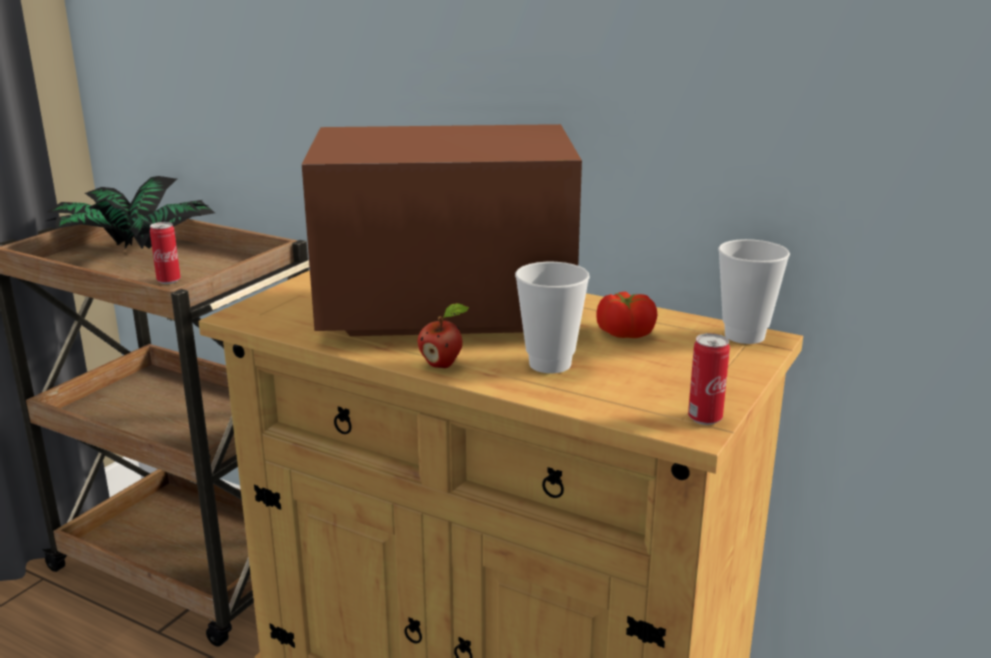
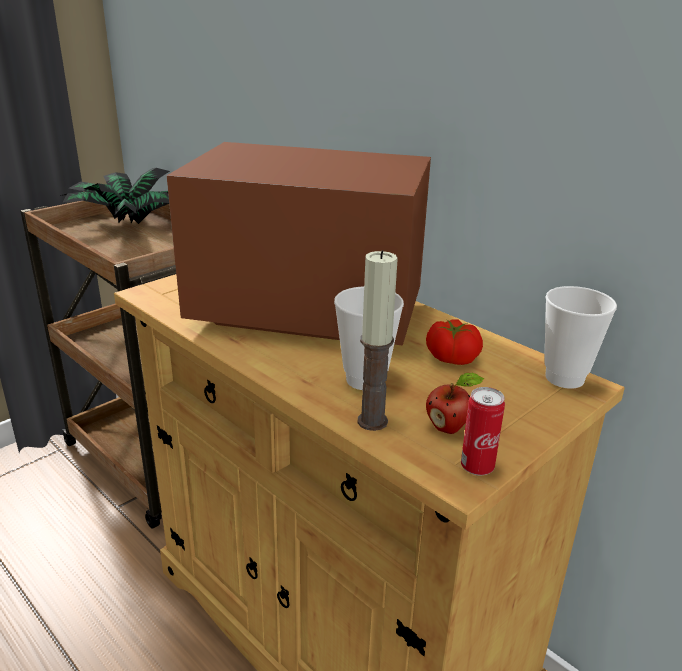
camera: 15 degrees right, 5 degrees up
can [150,222,181,284] -> none
apple [418,303,469,368] -> apple moved to [426,372,484,434]
none -> candle [357,250,398,431]

